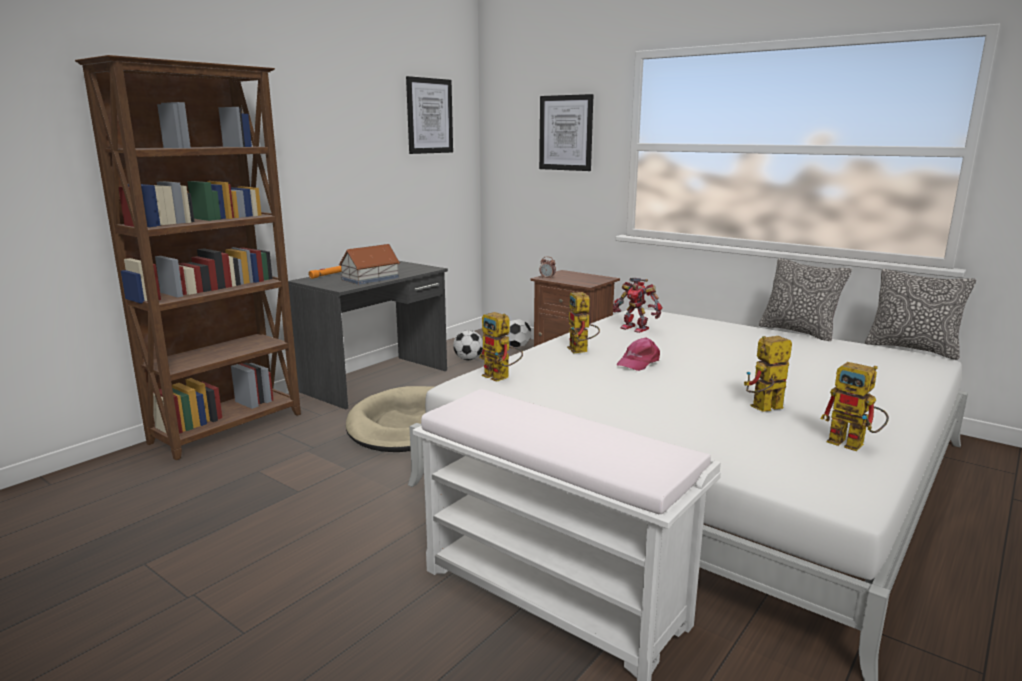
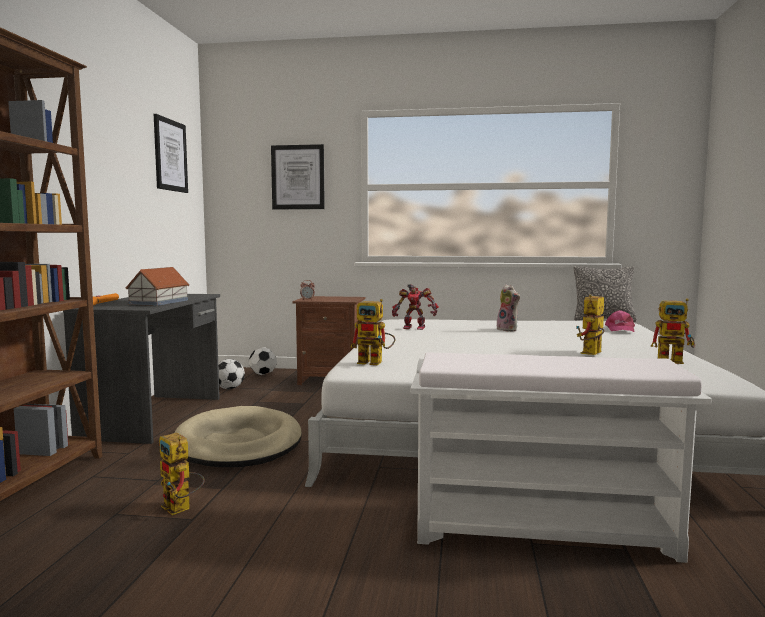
camera: 30 degrees left, 10 degrees down
toy robot [567,292,600,353] -> toy robot moved to [159,433,205,515]
pink cap [616,337,660,371] -> pink cap moved to [605,310,635,332]
pillow [759,258,852,341] -> none
none -> plush toy [497,284,520,332]

